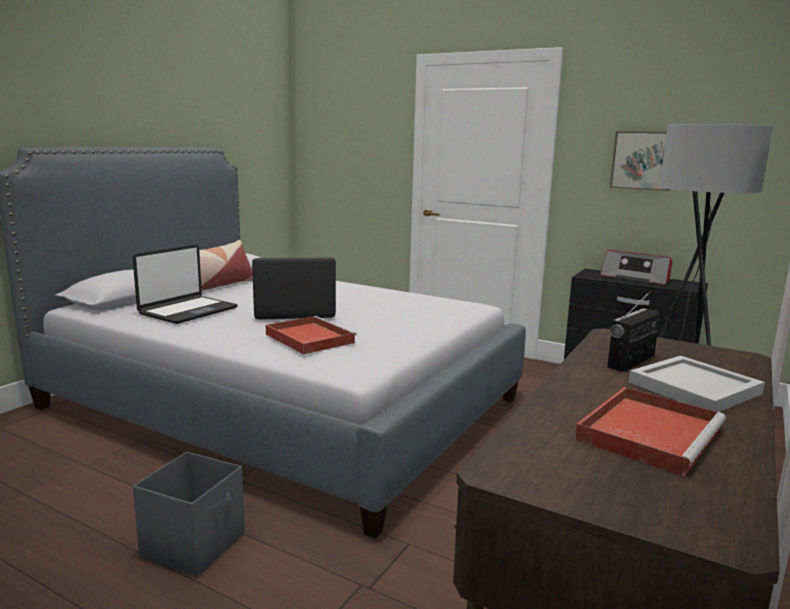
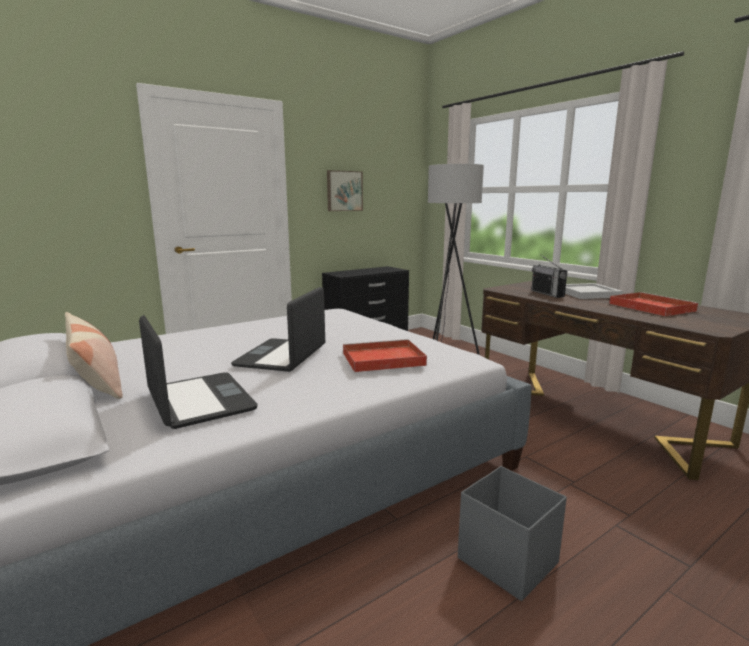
camera: 65 degrees left, 0 degrees up
radio [600,250,672,285] -> none

